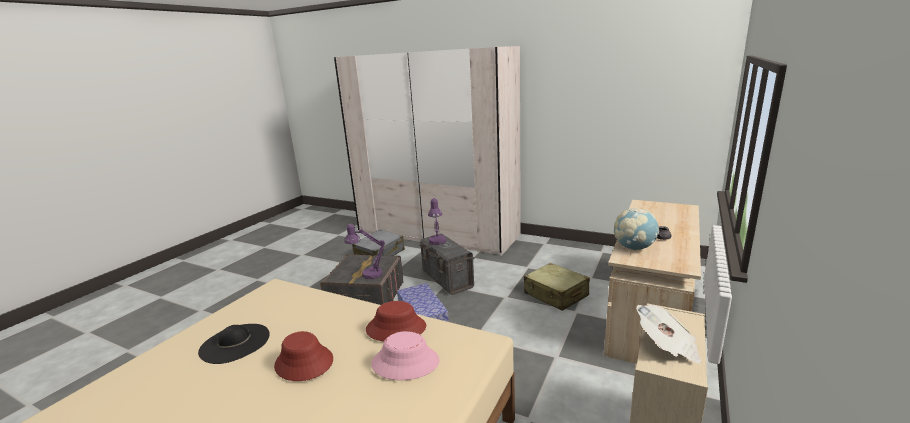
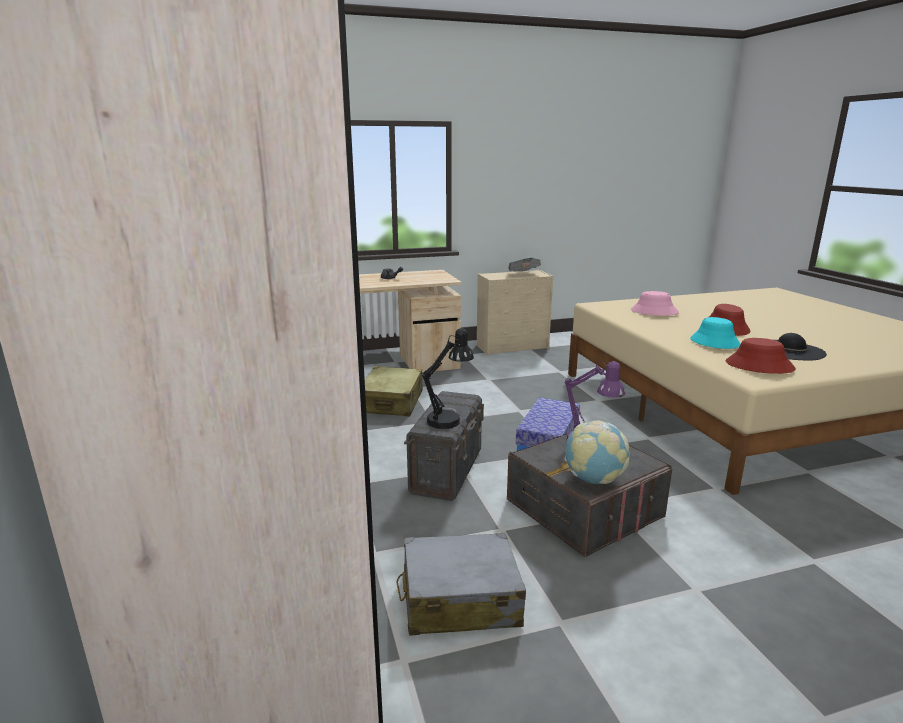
camera: 135 degrees left, 0 degrees up
red hat [366,301,426,342] -> red hat moved to [725,338,796,374]
purple table lamp [428,198,446,245] -> black table lamp [422,328,474,429]
globe [614,208,659,250] -> globe moved to [565,421,630,484]
none -> turquoise hat [690,317,741,349]

